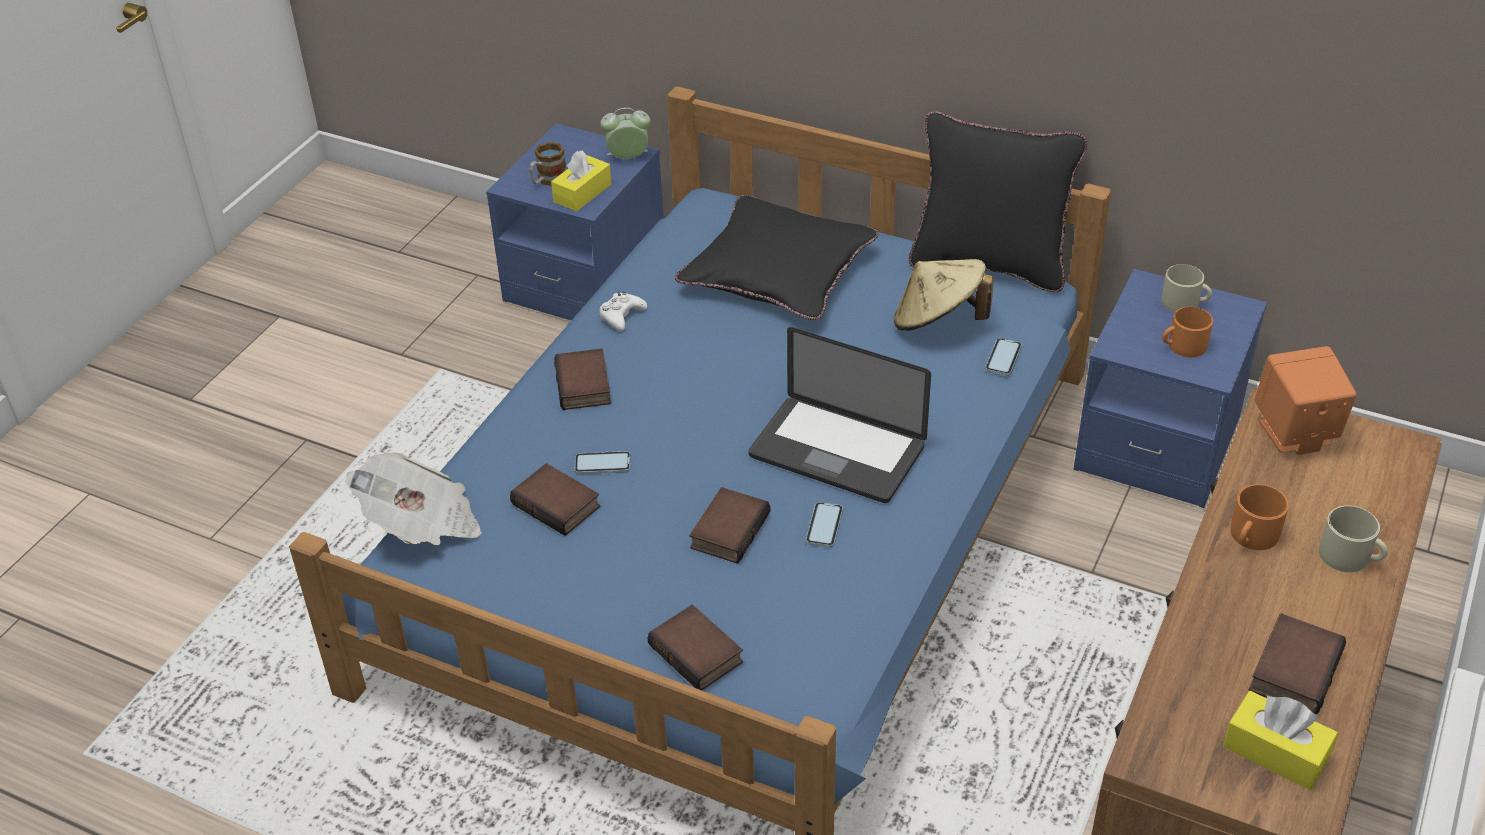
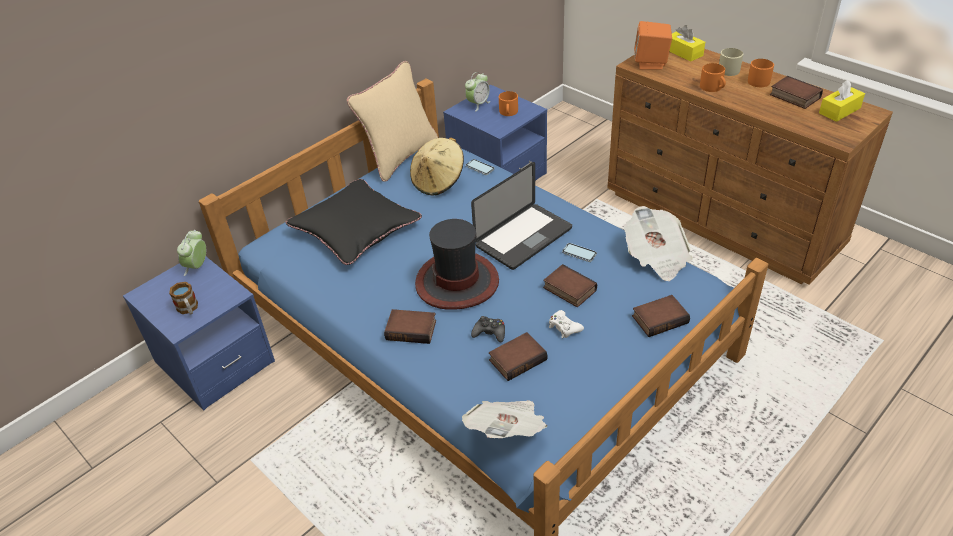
camera: 70 degrees left, 0 degrees up
yellow tissue box [551,150,612,211] -> yellow tissue box moved to [669,25,705,62]
phone [575,451,631,474] -> black game controller [471,316,505,342]
white game controller [599,292,647,331] -> white game controller moved to [549,310,584,338]
black pillow [909,111,1087,293] -> beige pillow [346,61,438,182]
beige mug [1161,264,1212,312] -> alarm clock [465,72,491,111]
none -> hat [415,219,499,310]
none -> newspaper [624,206,693,281]
none -> orange mug [748,59,774,87]

